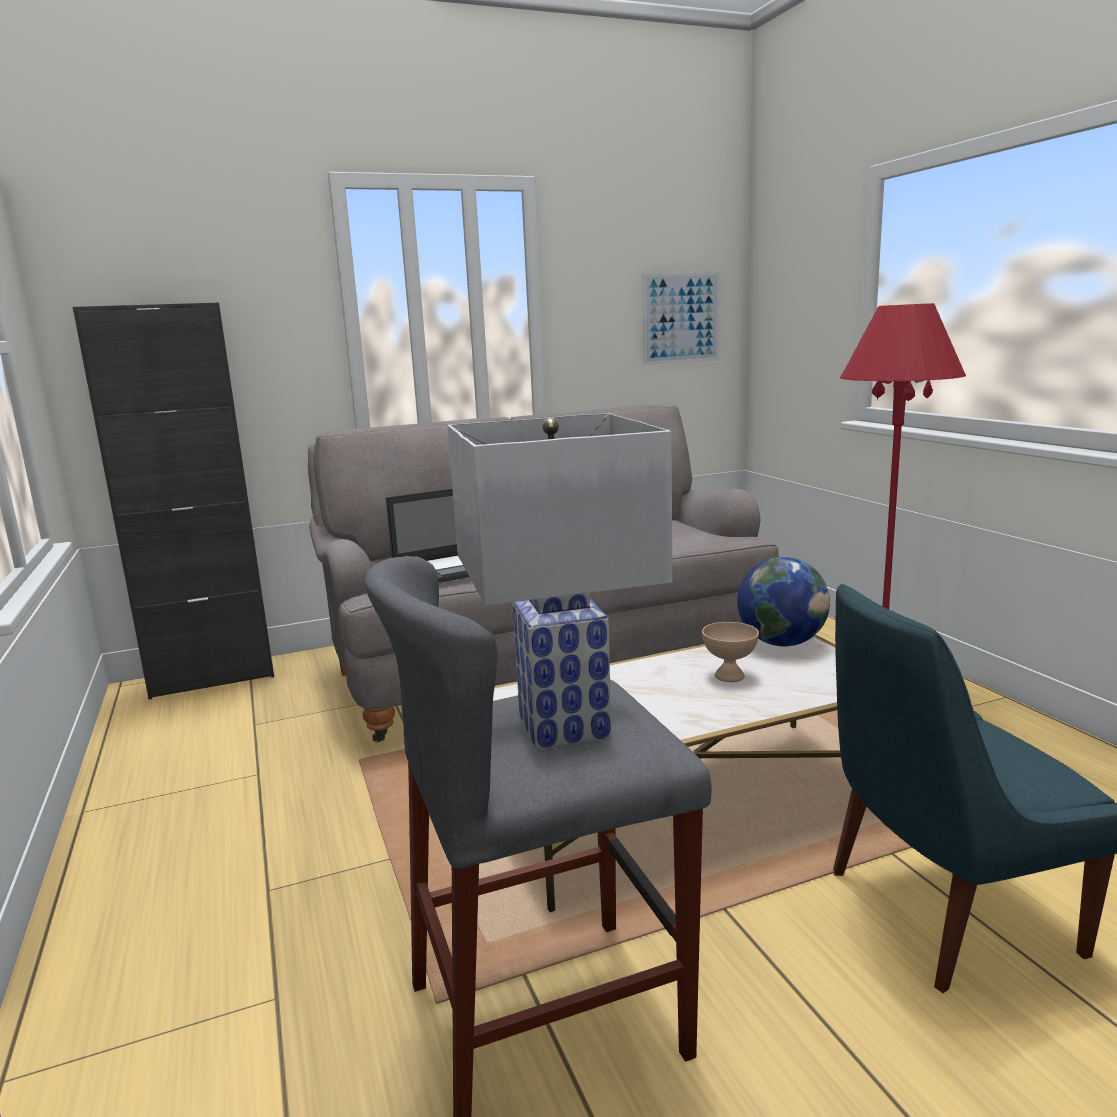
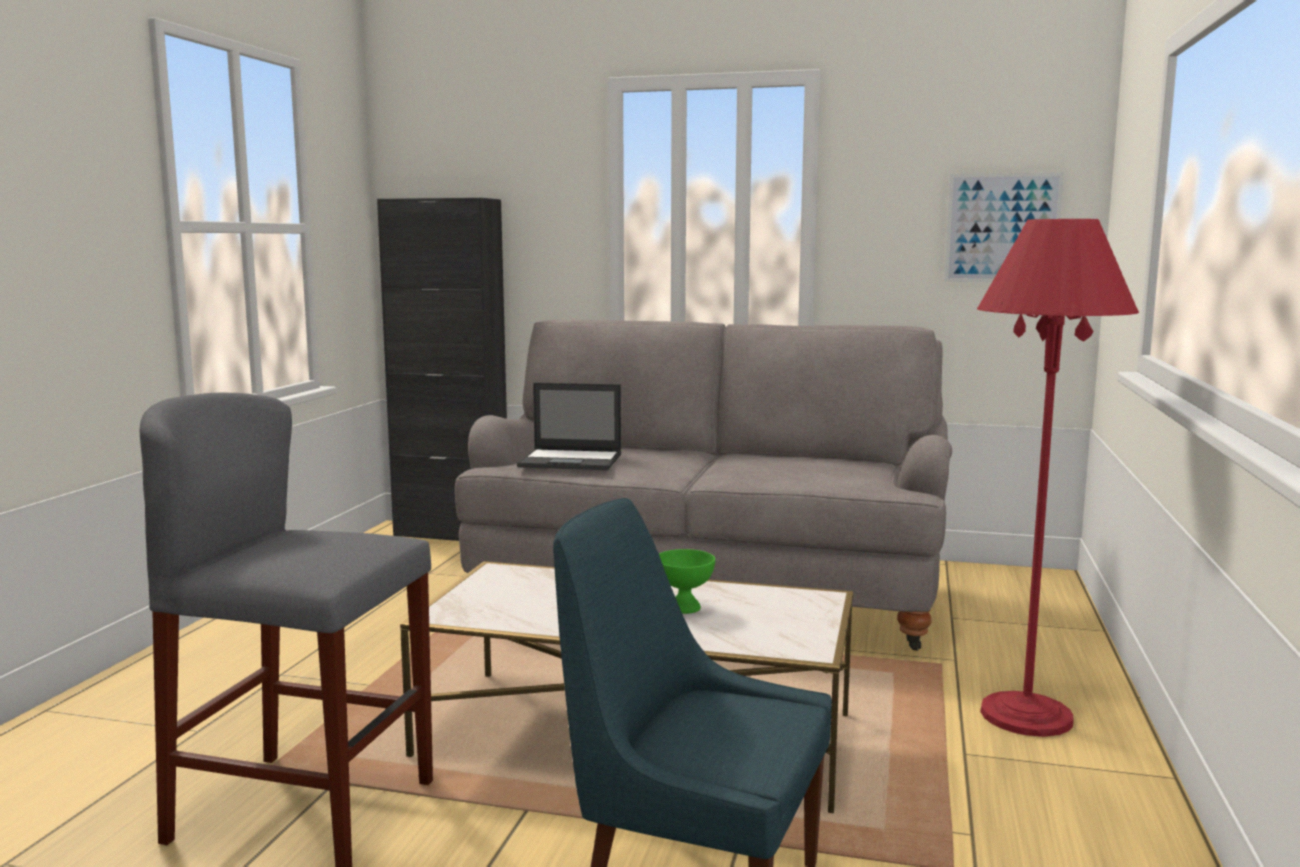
camera: 35 degrees right, 5 degrees down
white table lamp [447,413,672,750] -> none
beige bowl [702,622,759,682] -> green bowl [659,549,715,614]
globe [737,557,830,646] -> none

